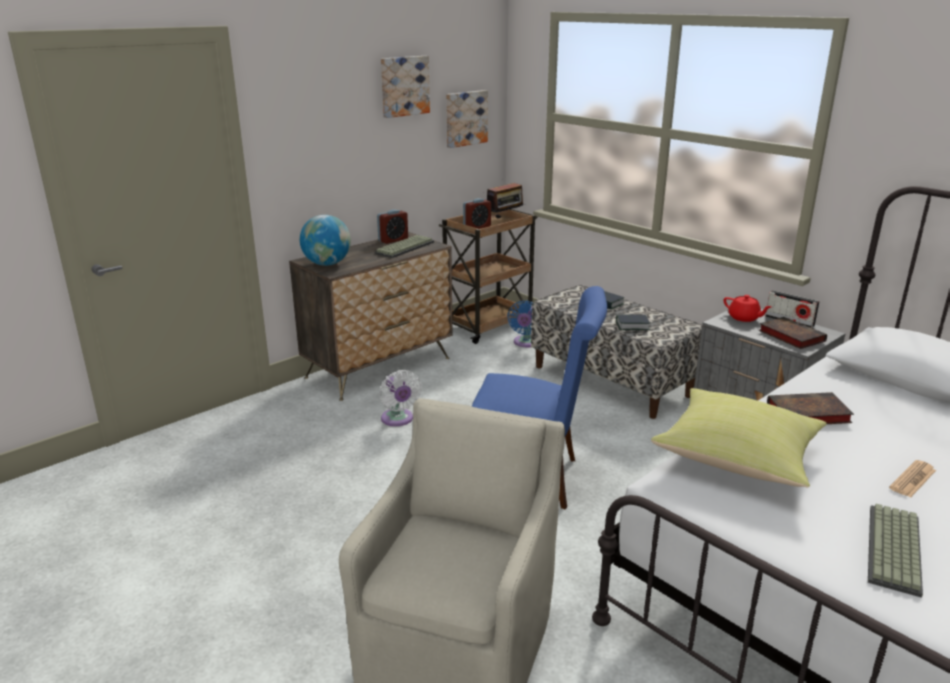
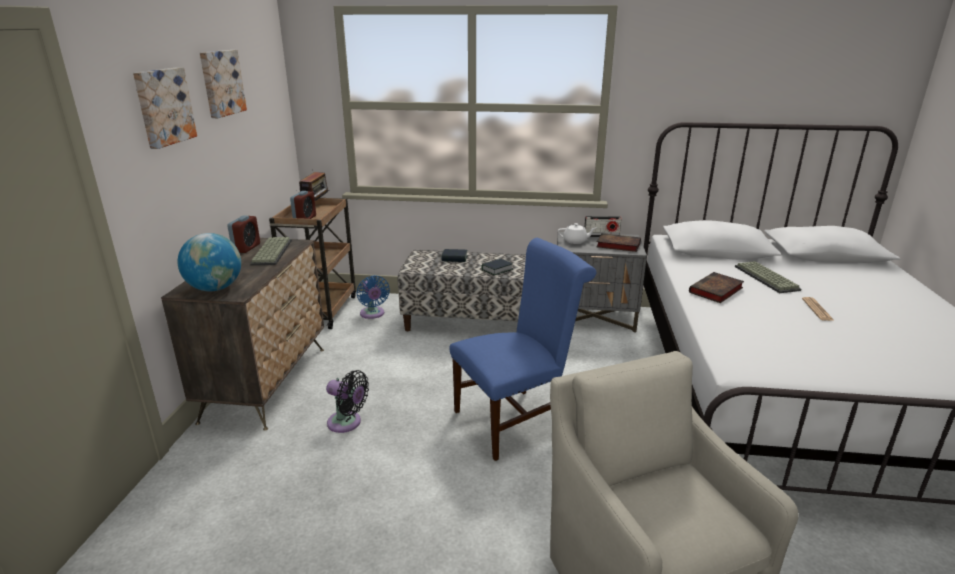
camera: 40 degrees left, 0 degrees up
white fan [379,370,422,426] -> black fan [326,370,369,433]
picture [446,90,488,148] -> picture moved to [133,67,197,149]
yellow pillow [651,388,827,488] -> none
red teapot [724,295,772,322] -> white teapot [558,223,596,244]
keyboard [868,504,923,598] -> keyboard moved to [735,261,801,293]

